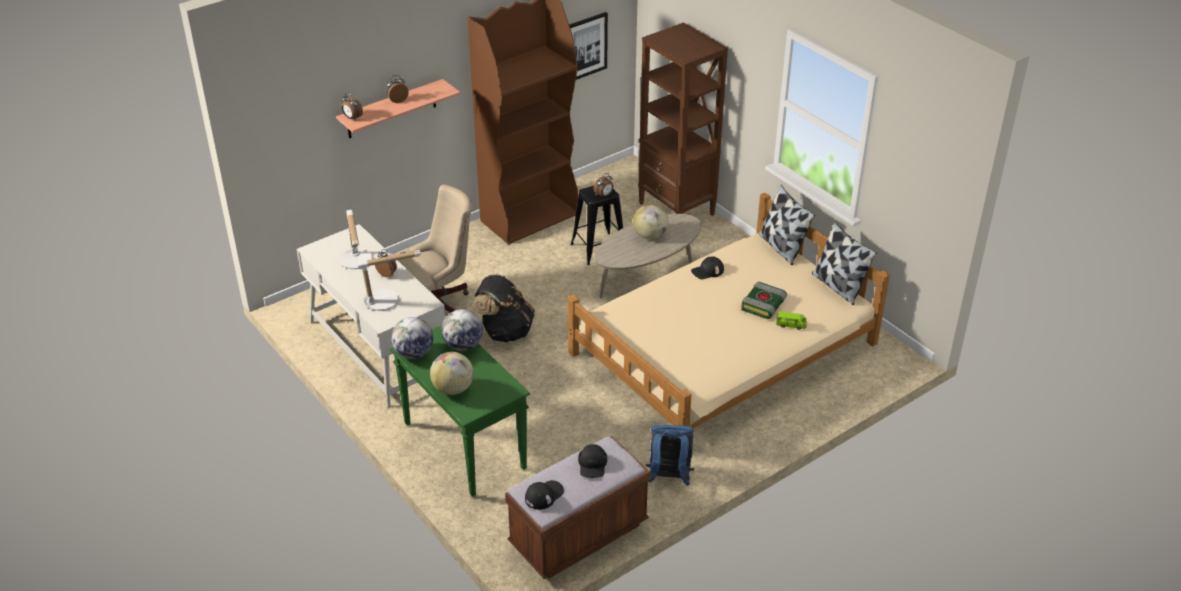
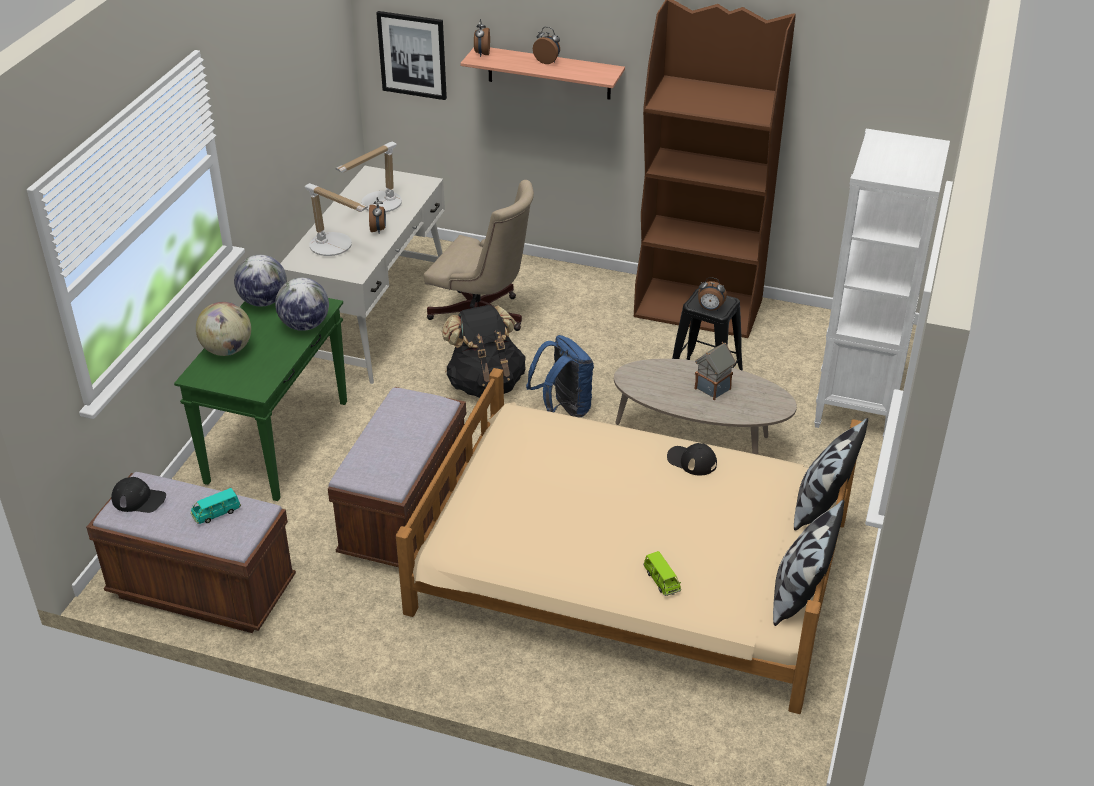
camera: 55 degrees right, 0 degrees up
picture [569,12,608,80] -> picture moved to [376,11,447,100]
black cap [578,444,607,478] -> turquoise toy car [191,488,241,524]
globe [633,204,669,239] -> toy house [694,342,736,400]
brown bookcase [638,22,728,216] -> white bookcase [814,129,950,438]
blue backpack [645,425,694,486] -> blue backpack moved to [526,335,594,418]
book [741,281,787,319] -> none
none -> brown bench [328,387,466,567]

